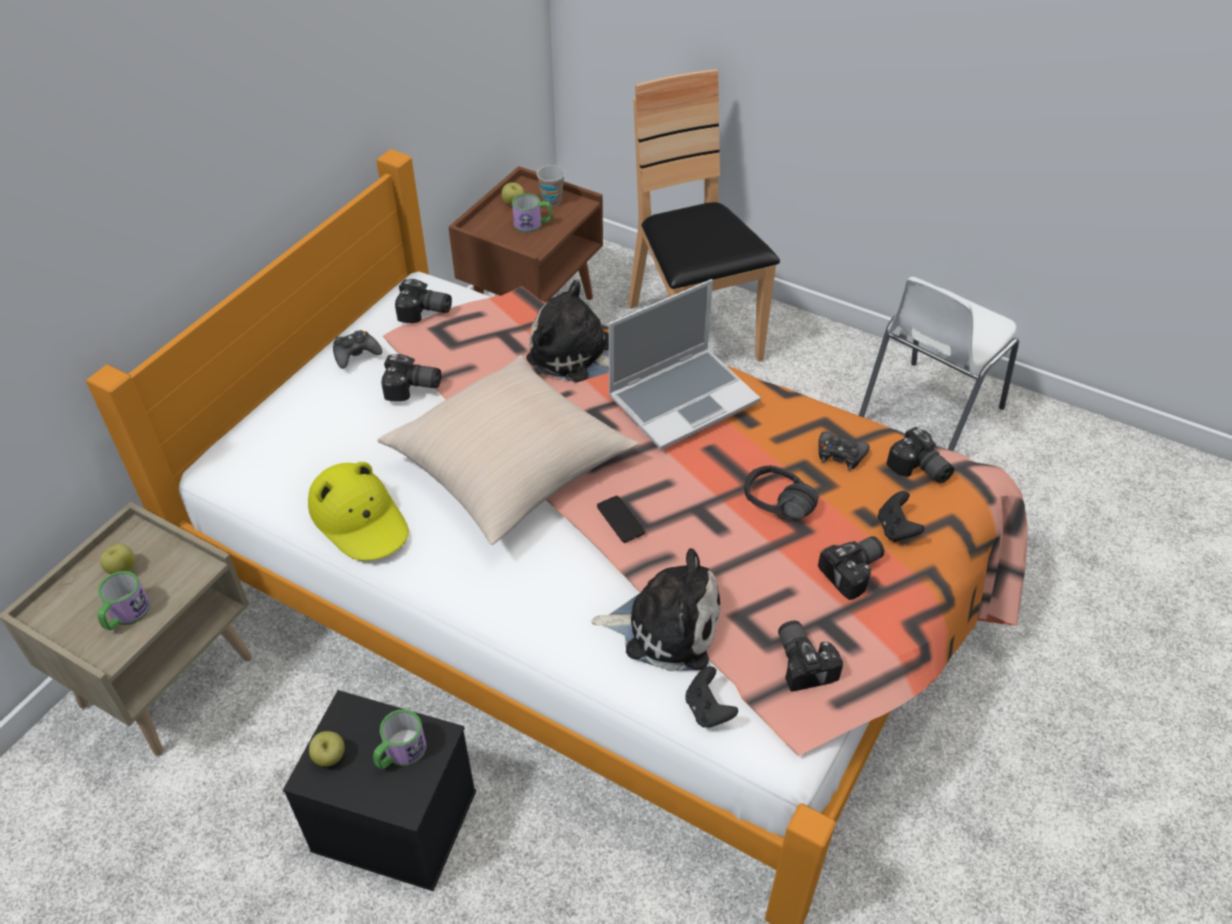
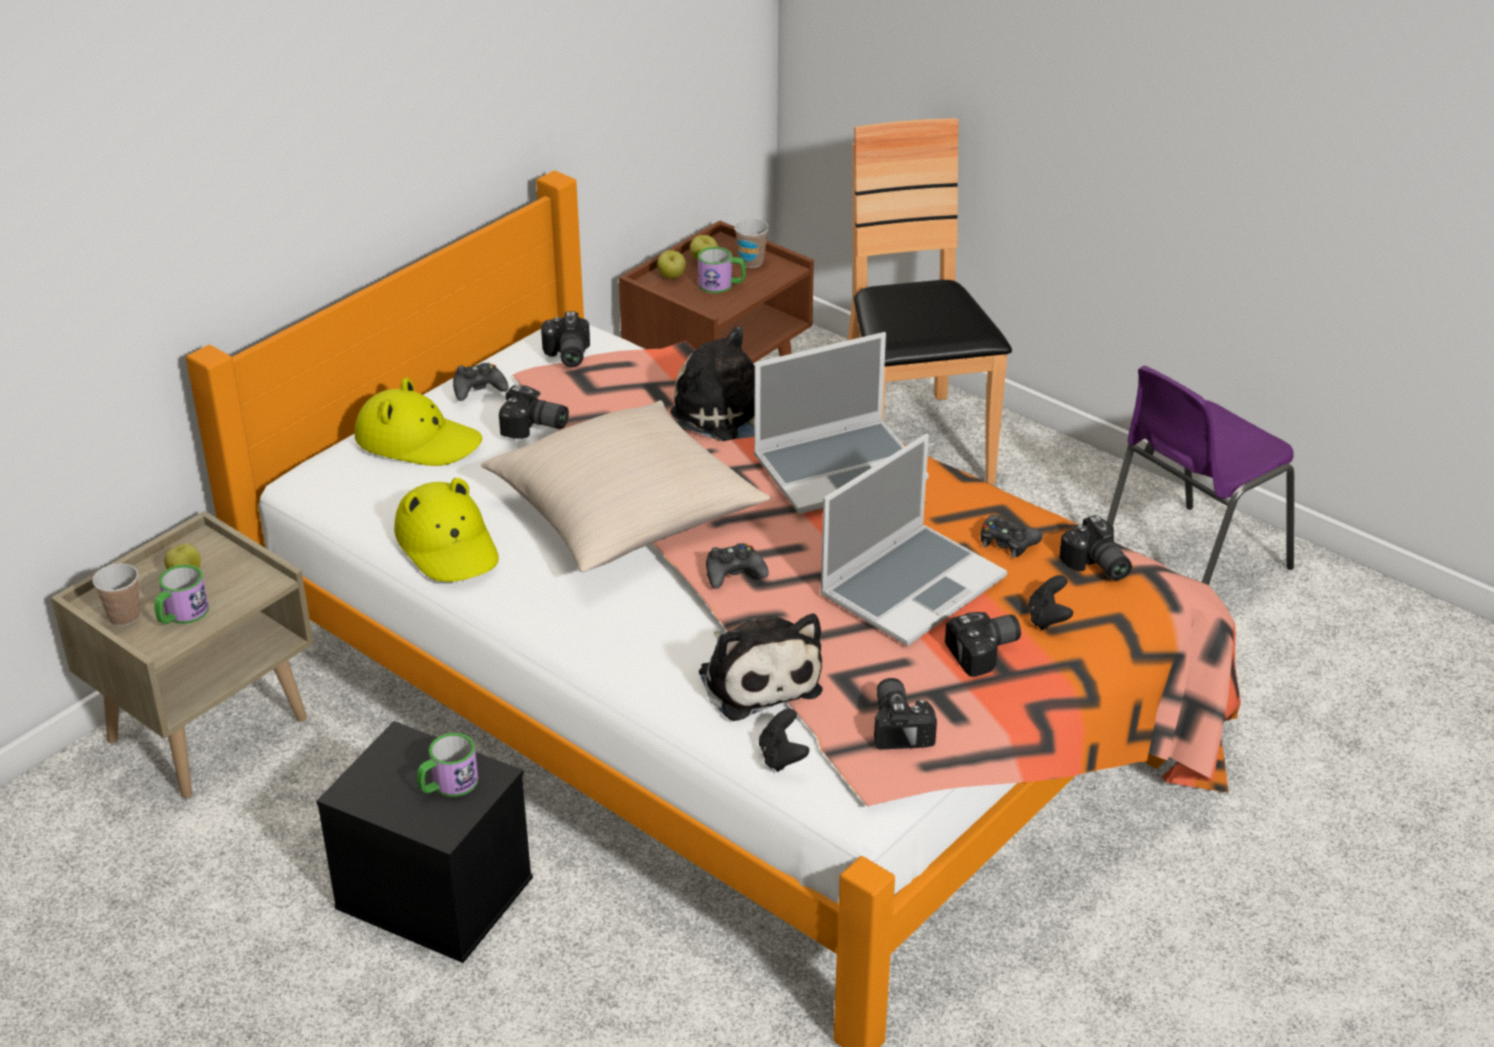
camera: 10 degrees right, 10 degrees down
apple [309,731,345,767] -> apple moved to [657,250,686,279]
camera [395,279,452,323] -> camera turned 60 degrees clockwise [541,311,590,367]
plush toy [591,548,721,671] -> plush toy turned 45 degrees clockwise [699,614,823,721]
phone [597,496,645,543] -> black game controller [706,543,769,589]
black headphones [744,465,819,519] -> laptop [820,434,1007,646]
white chair [859,277,1019,451] -> purple chair [1107,366,1294,585]
none -> cup [93,563,140,626]
none -> yellow hat [355,377,482,466]

